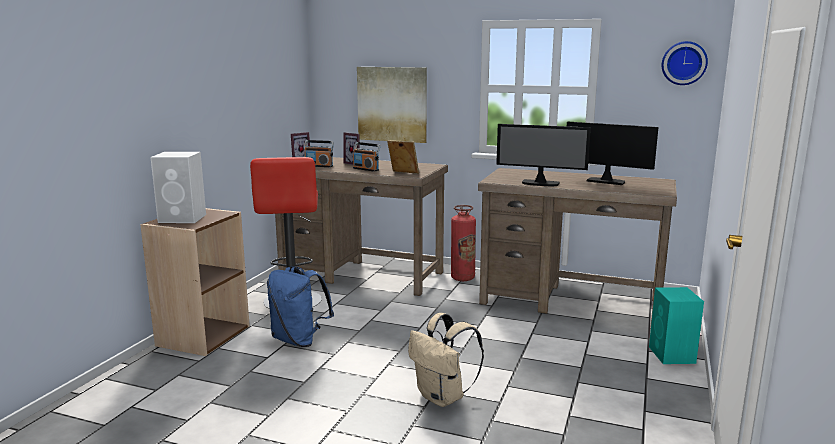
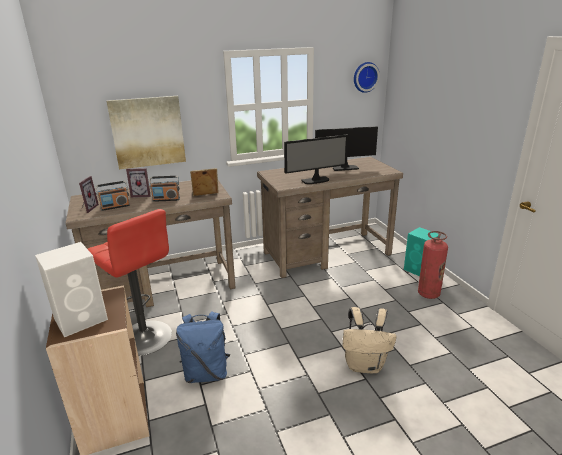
camera: 40 degrees left, 10 degrees up
fire extinguisher [451,205,476,281] -> fire extinguisher moved to [418,231,448,299]

